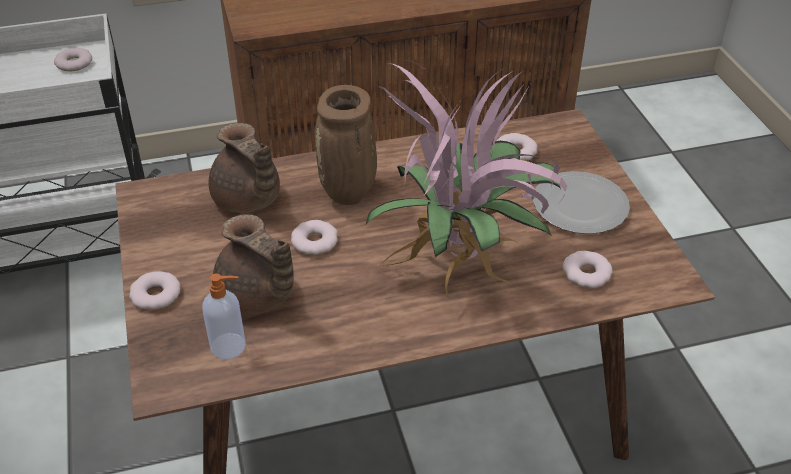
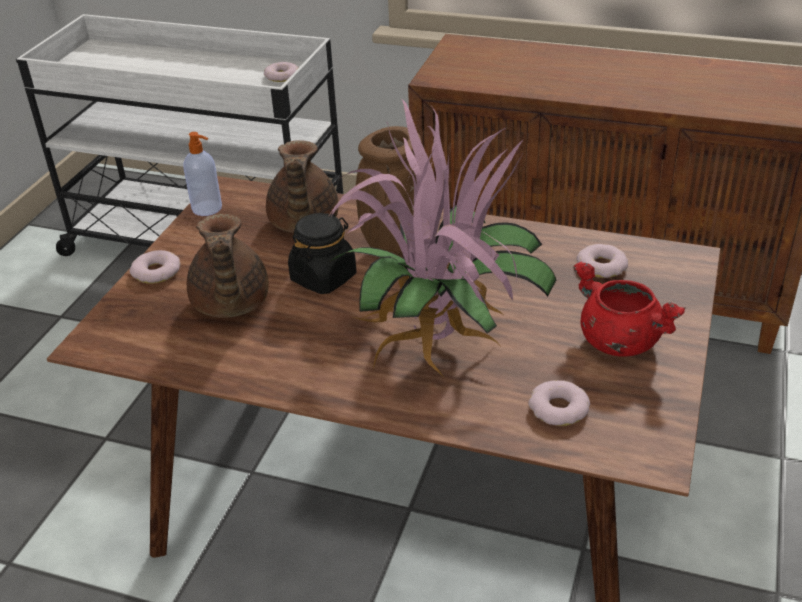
camera: 35 degrees right, 5 degrees down
soap dispenser [202,273,246,359] -> soap dispenser moved to [183,132,222,216]
donut [291,220,338,255] -> black jar [288,213,356,294]
plate [533,171,630,234] -> red cooking pot [573,262,686,356]

